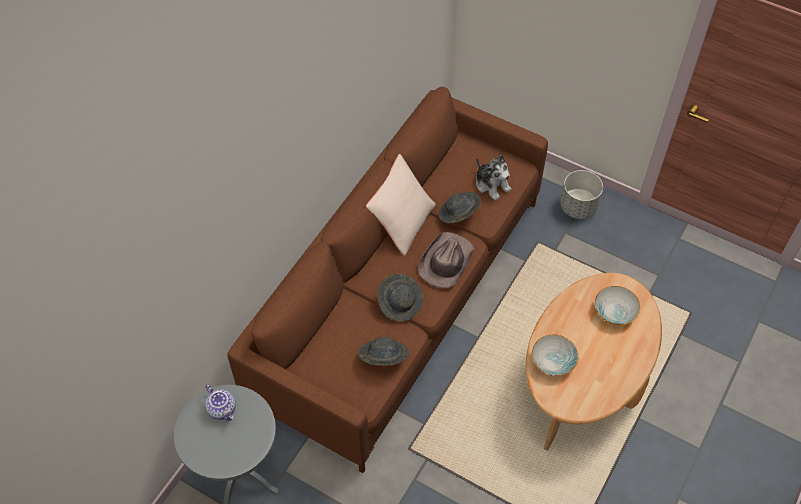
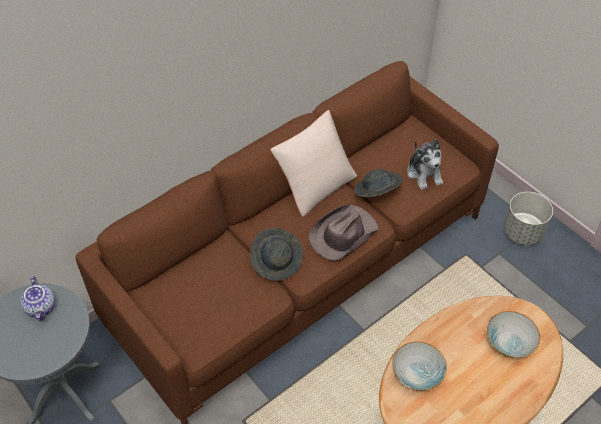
camera: 20 degrees right, 5 degrees down
grey hat [358,337,409,366] -> none

